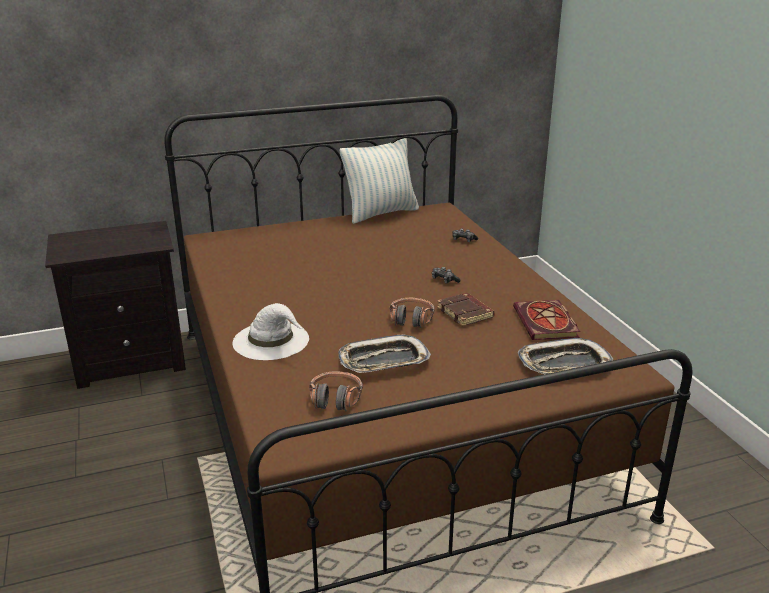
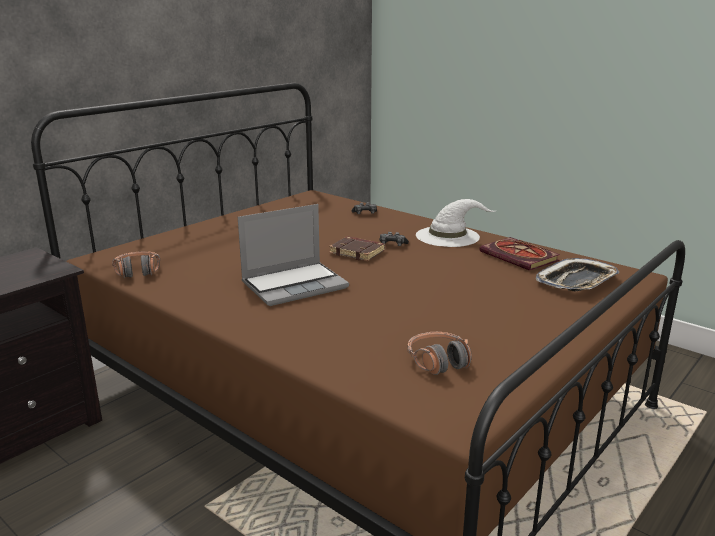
camera: 30 degrees left, 5 degrees down
white hat [233,303,309,360] -> white hat moved to [416,199,496,247]
tray [339,334,431,373] -> none
pillow [340,138,419,224] -> none
headphones [389,298,435,328] -> headphones moved to [112,251,160,279]
brown book [437,293,495,326] -> brown book moved to [329,236,385,261]
none -> laptop [238,204,349,306]

